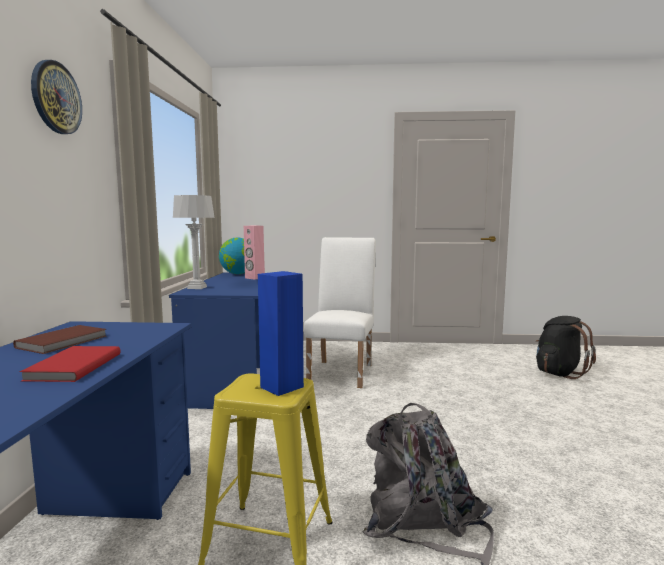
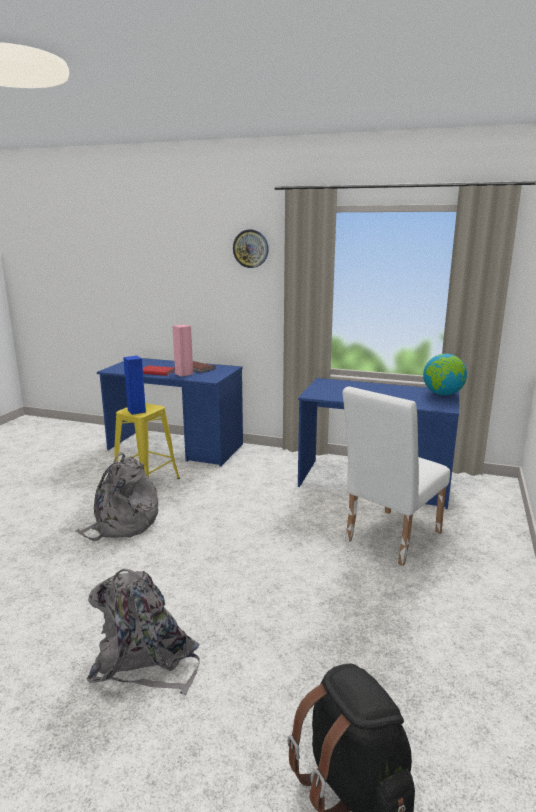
camera: 105 degrees right, 10 degrees up
grey table lamp [173,195,214,289] -> none
pink speaker [244,226,265,280] -> pink speaker moved to [173,324,193,377]
white chair [304,237,376,388] -> white chair turned 105 degrees clockwise [342,386,450,566]
none -> grey backpack [86,569,200,695]

